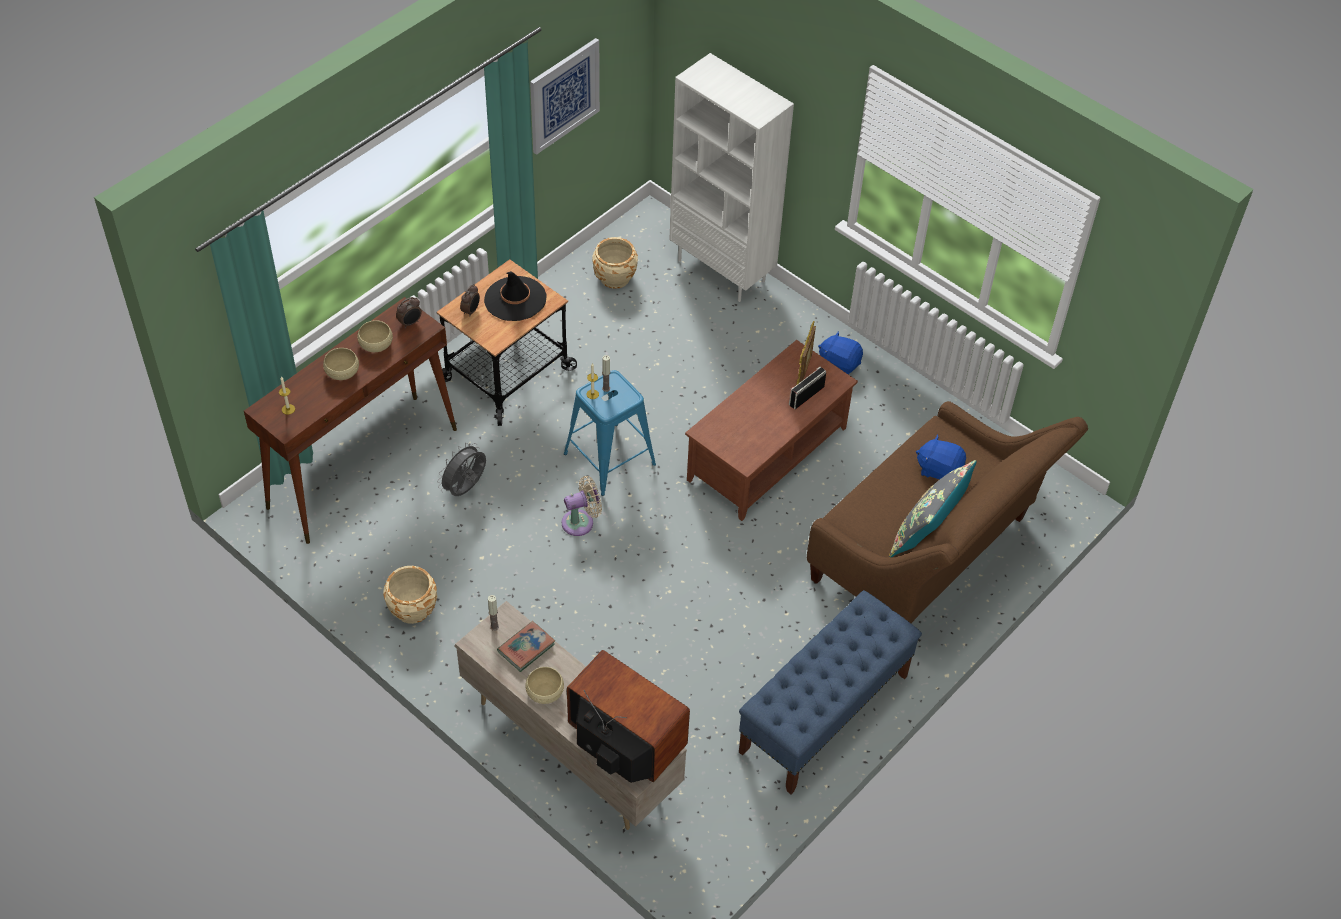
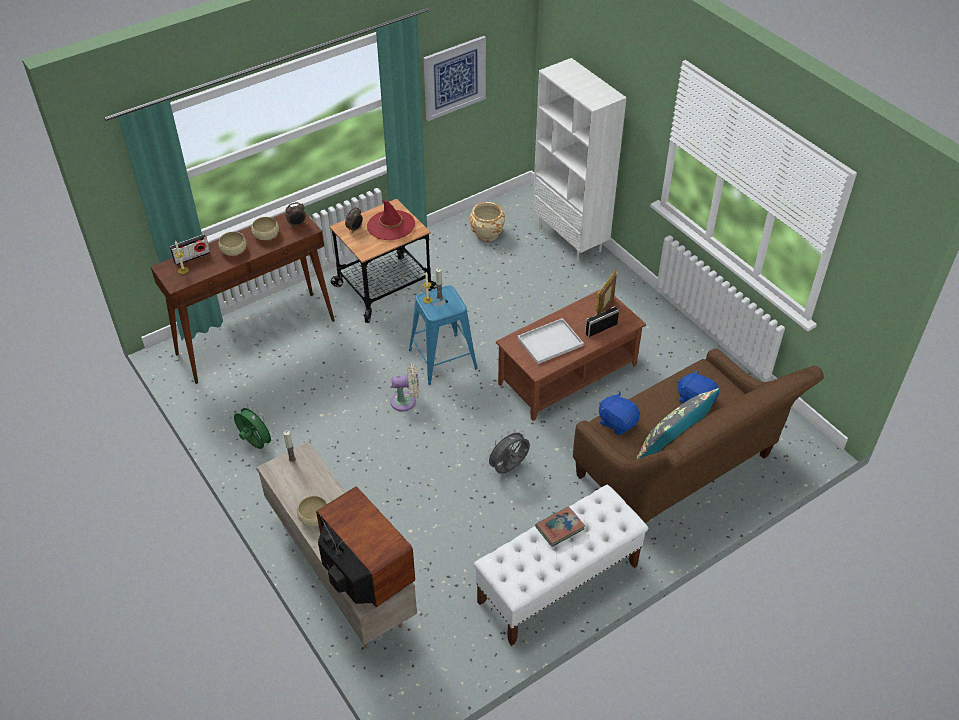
camera: 15 degrees right, 5 degrees down
beige planter [383,566,437,624] -> green fan [234,404,275,449]
grey fan [437,442,486,496] -> grey fan moved to [485,429,530,474]
black hat [484,271,546,321] -> red hat [367,200,415,240]
book [497,621,555,672] -> book moved to [535,506,585,547]
blue bench [739,590,922,794] -> white bench [474,485,648,646]
blue plush toy [818,331,863,374] -> blue plush toy moved to [599,392,640,435]
none -> radio [170,234,210,266]
none -> white tray [517,318,584,364]

